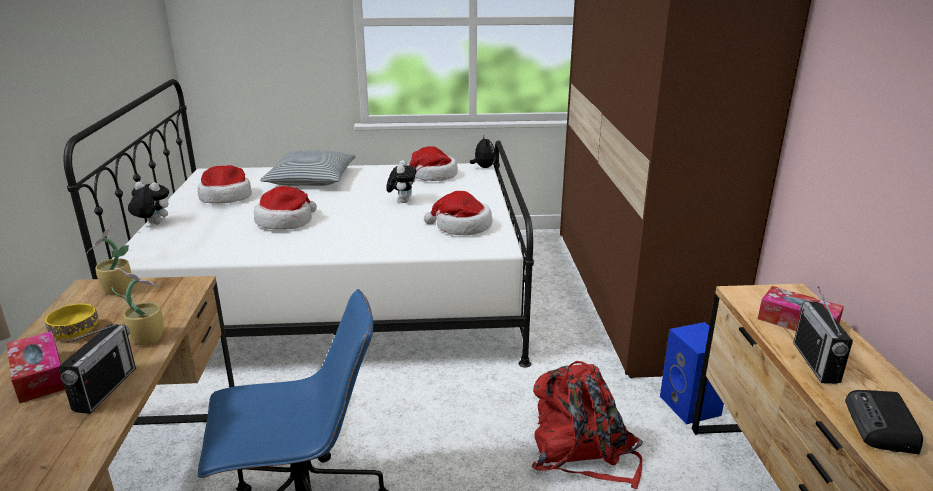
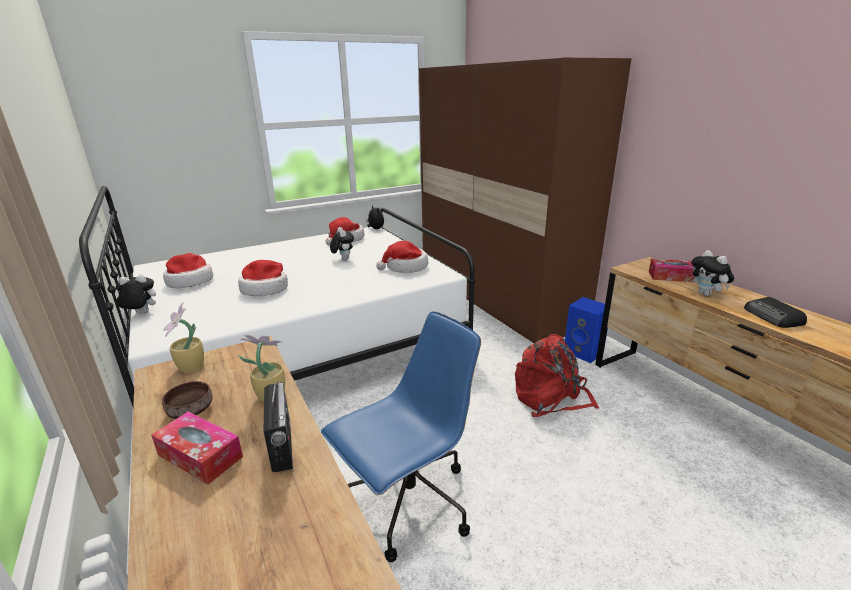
camera: 25 degrees left, 0 degrees up
yellow bowl [45,304,98,339] -> brown bowl [162,381,213,419]
pillow [260,150,356,186] -> none
radio [793,286,853,384] -> plush toy [691,250,734,296]

